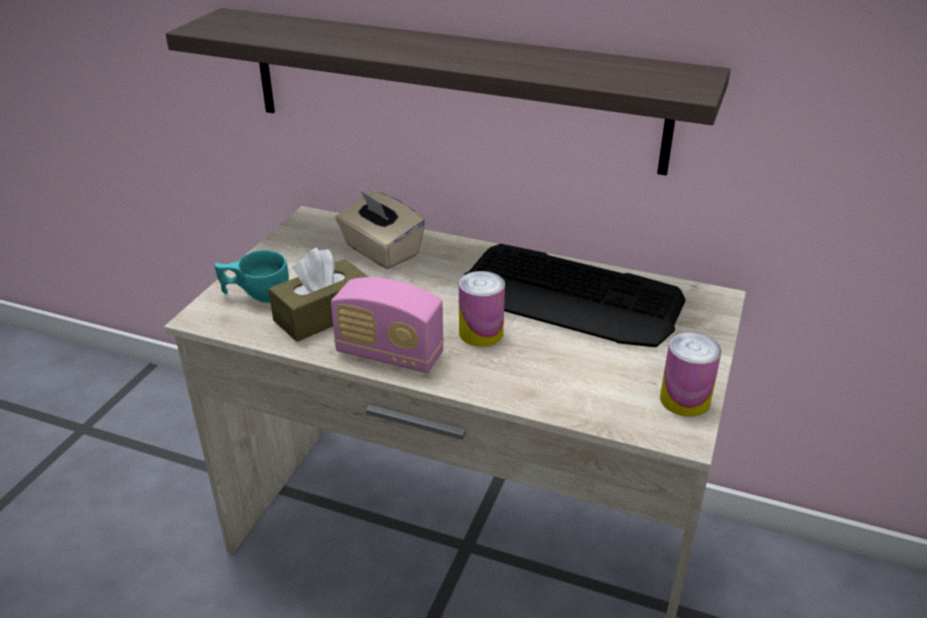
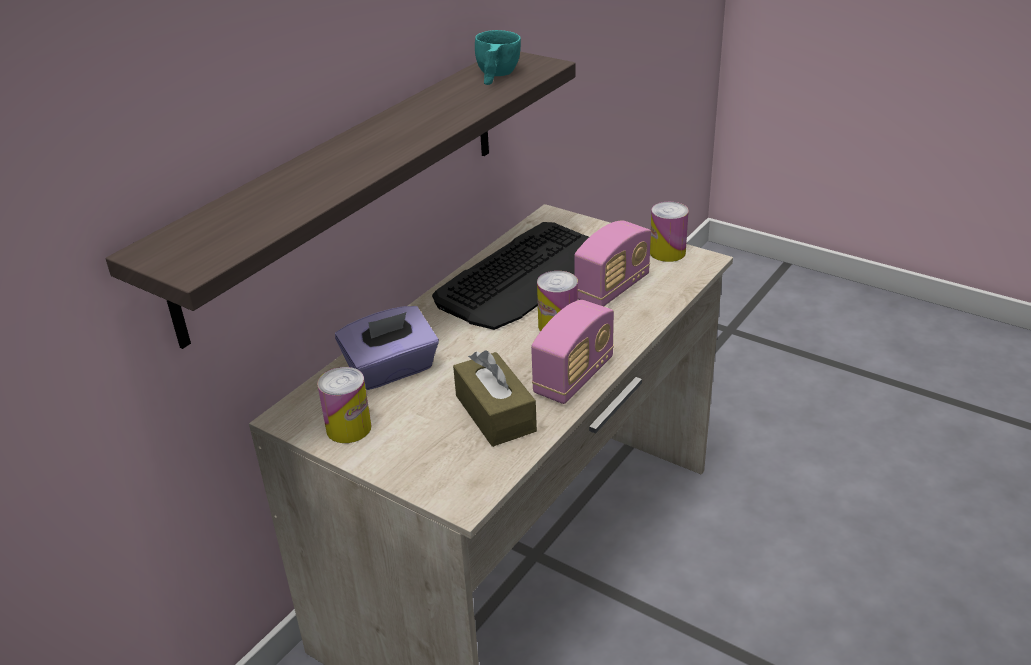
camera: 75 degrees left, 0 degrees up
turquoise cup [214,250,289,303] -> turquoise cup moved to [475,30,521,85]
beige tissue box [336,190,426,269] -> purple tissue box [335,306,439,390]
none -> can [317,367,372,443]
none -> radio [574,220,651,306]

